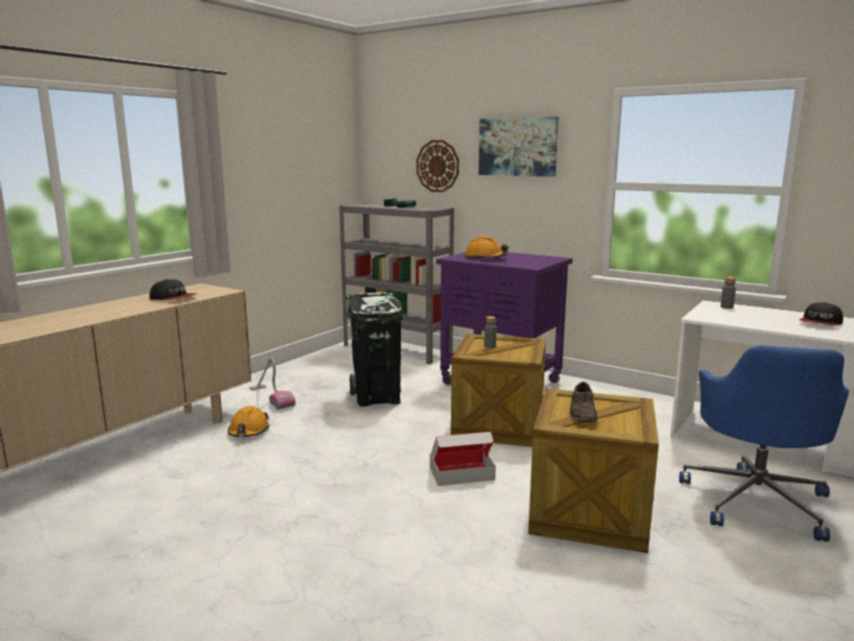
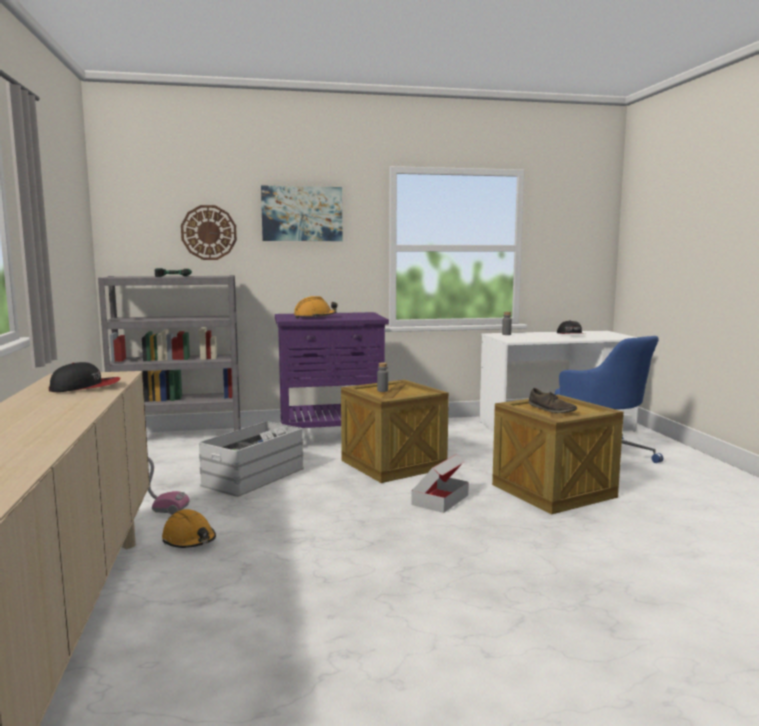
camera: 45 degrees left, 5 degrees down
black trash can [346,292,403,406] -> grey storage box [199,421,304,497]

